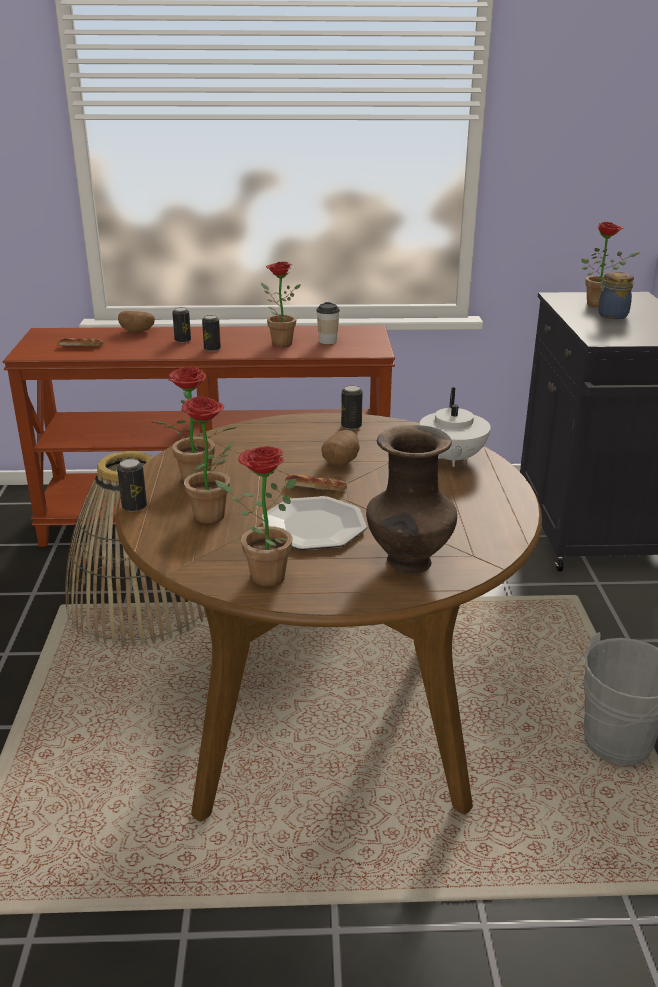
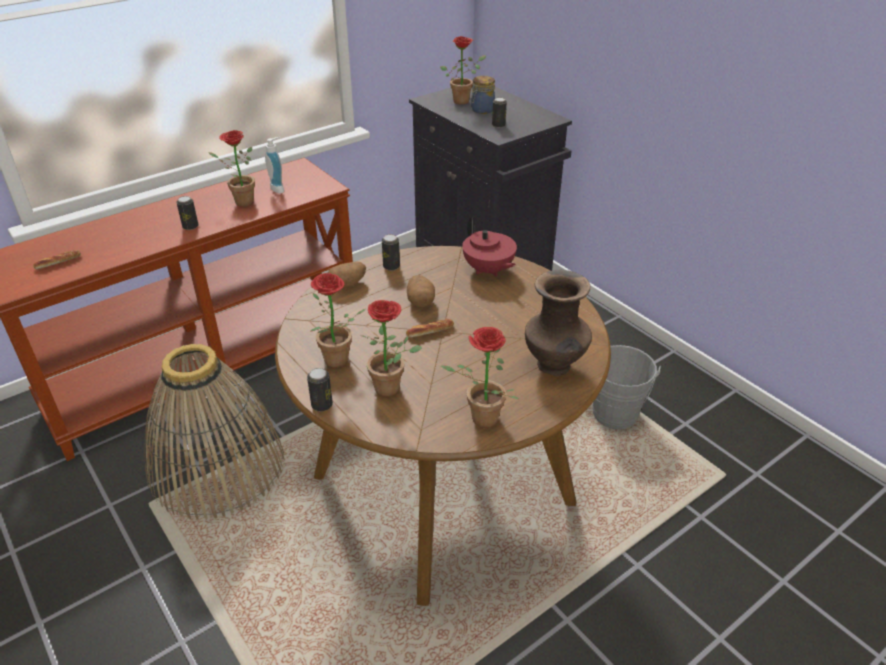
camera: 35 degrees left, 10 degrees up
potato [118,311,155,333] -> potato moved to [328,262,366,288]
can [172,307,191,343] -> can moved to [492,97,507,128]
plate [262,496,367,550] -> none
cup [317,302,340,344] -> soap dispenser [265,137,284,193]
white teapot [419,388,491,467] -> red teapot [462,216,517,277]

